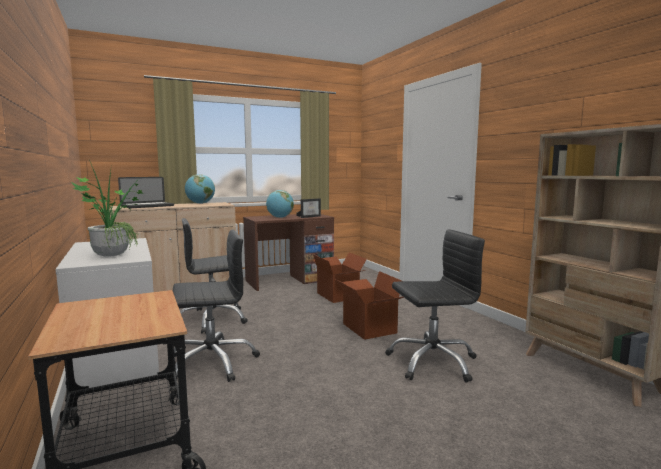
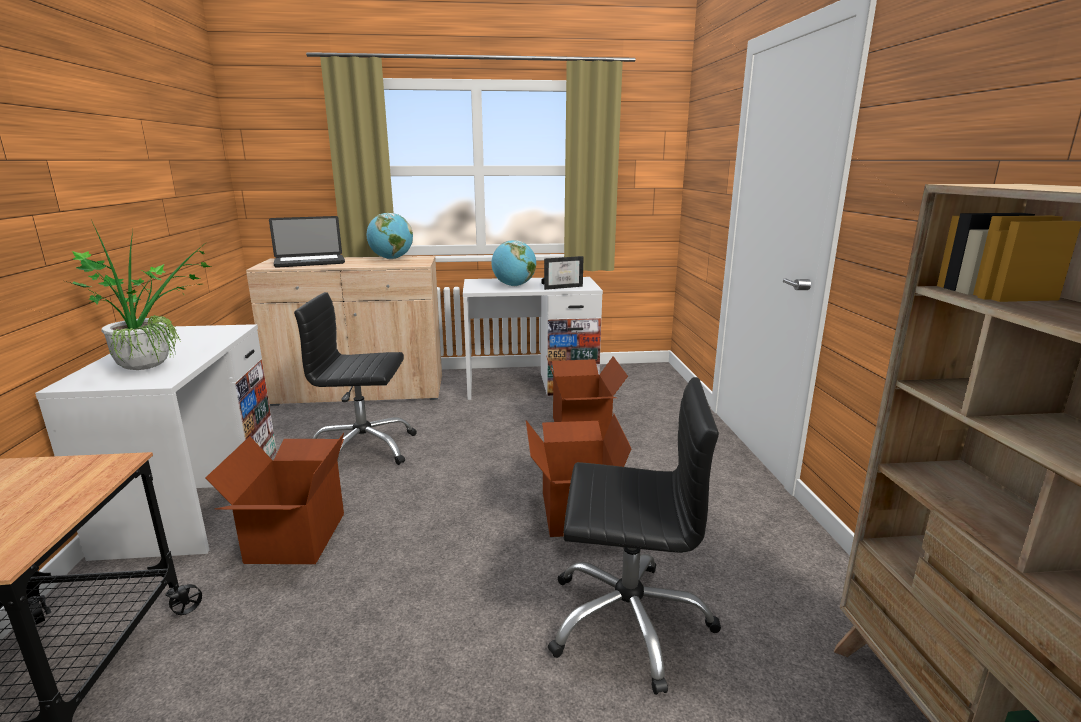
camera: 20 degrees right, 10 degrees up
black office chair [173,229,260,382] -> cardboard box [205,433,344,564]
brown desk [243,214,334,291] -> white desk [463,277,603,400]

